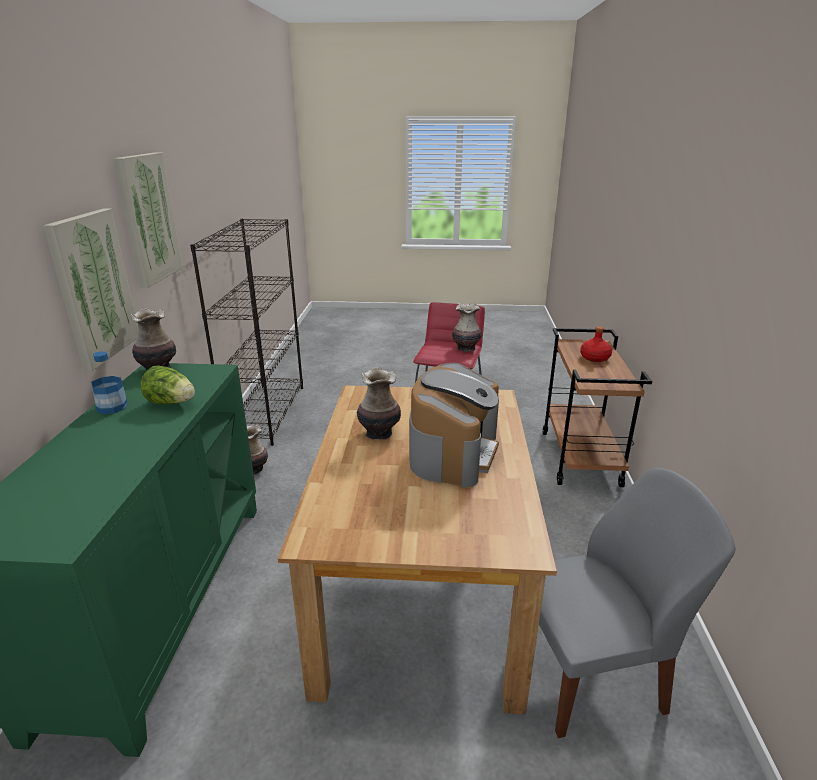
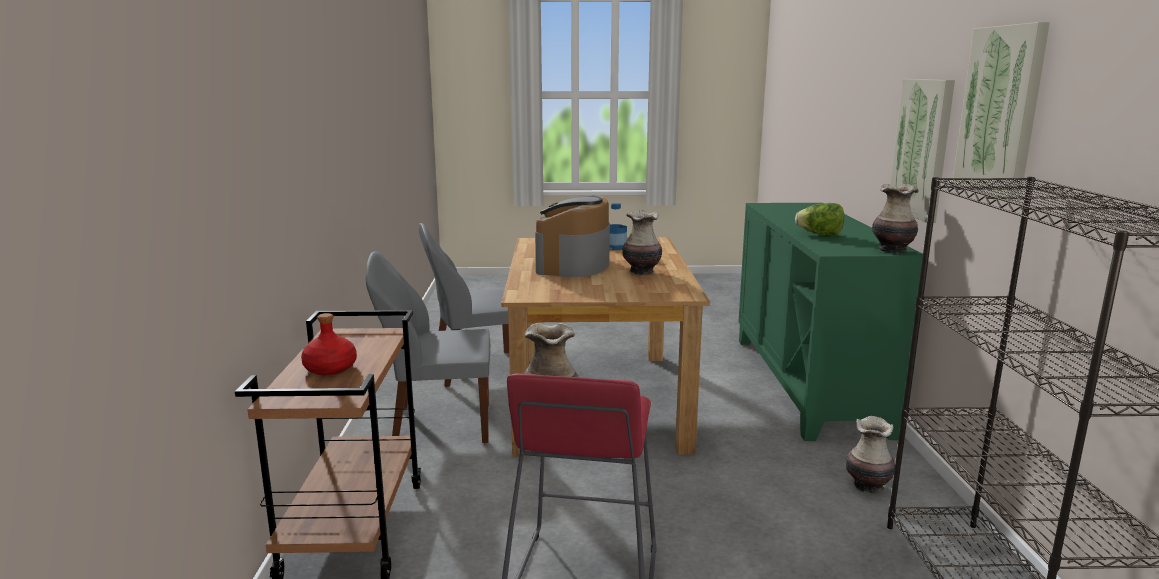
camera: 175 degrees right, 10 degrees down
bottle [91,351,128,414] -> bottle moved to [610,203,627,250]
none -> grey chair [366,251,490,443]

